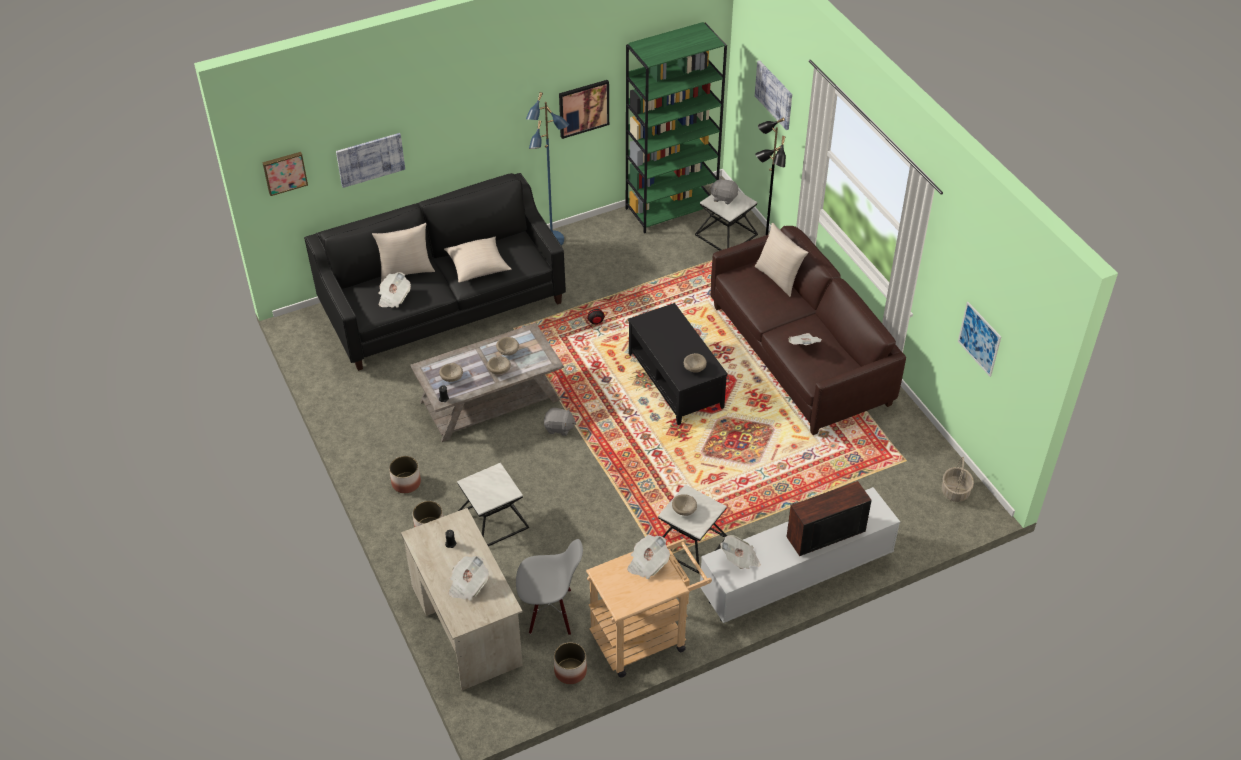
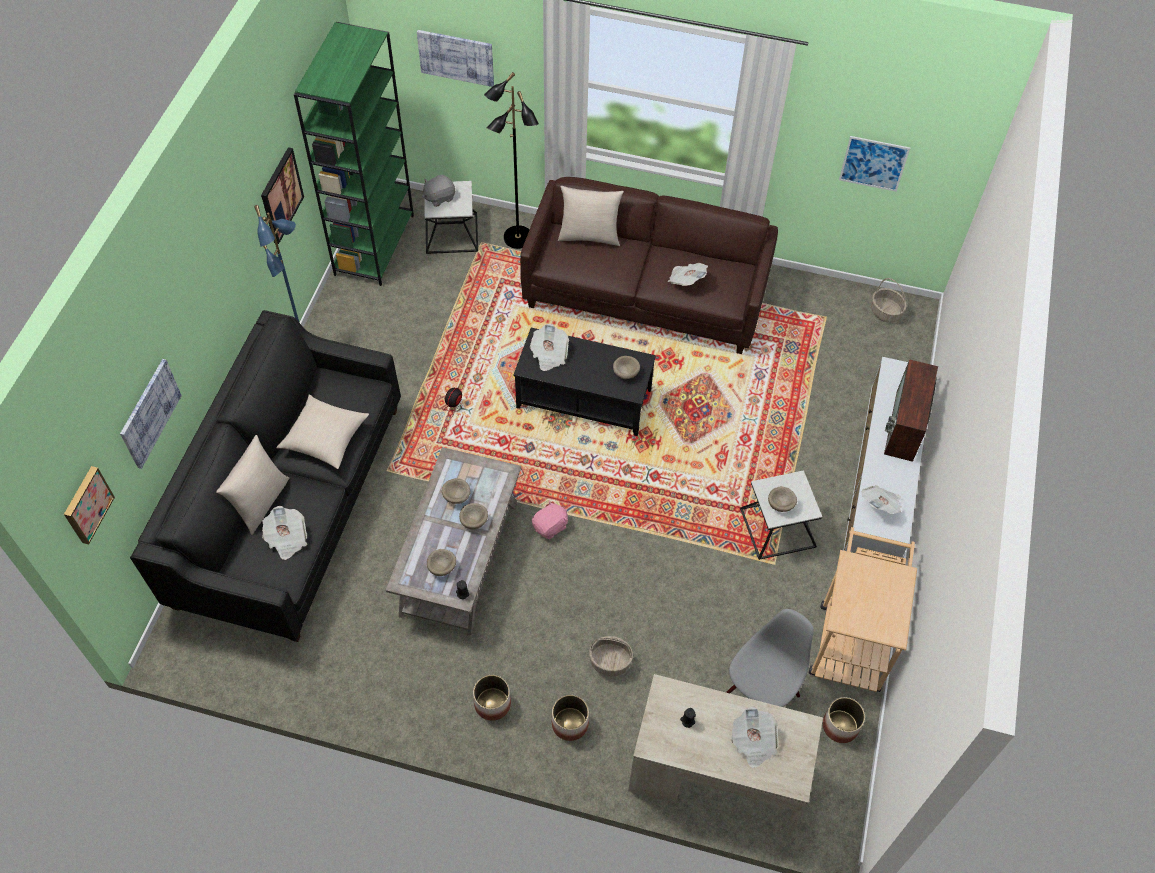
camera: 50 degrees left, 10 degrees up
side table [457,463,529,546] -> basket [589,636,633,677]
grey plush toy [544,408,577,436] -> pink plush toy [532,500,568,539]
newspaper [627,535,670,579] -> newspaper moved to [530,324,569,371]

